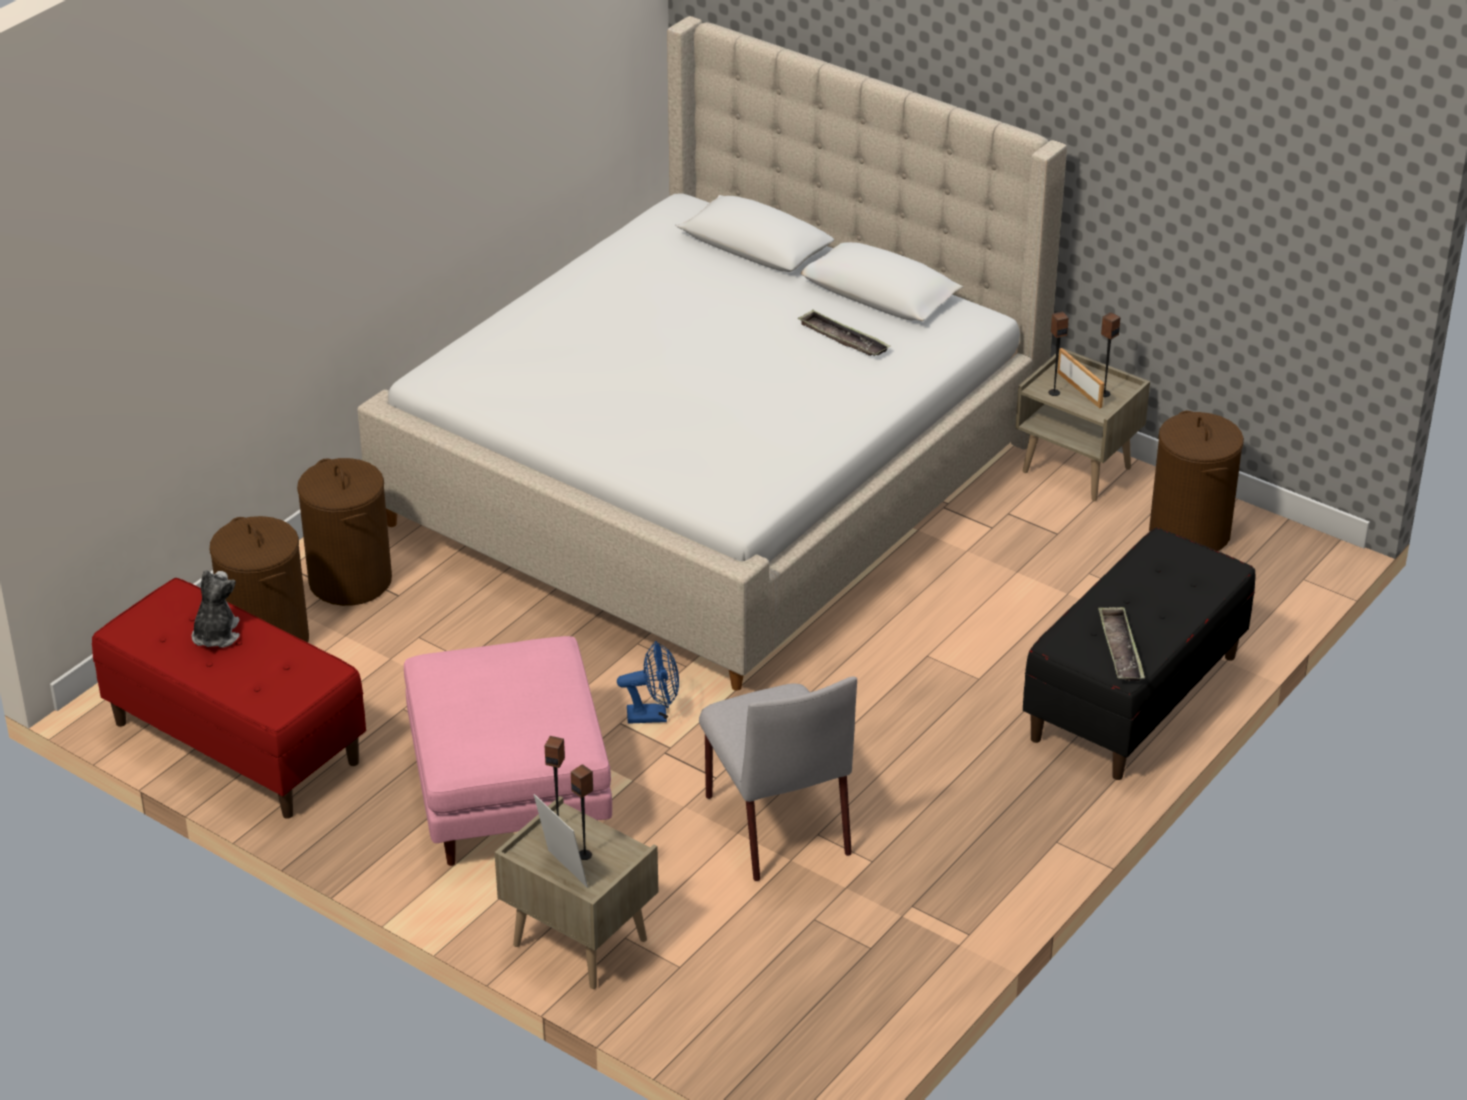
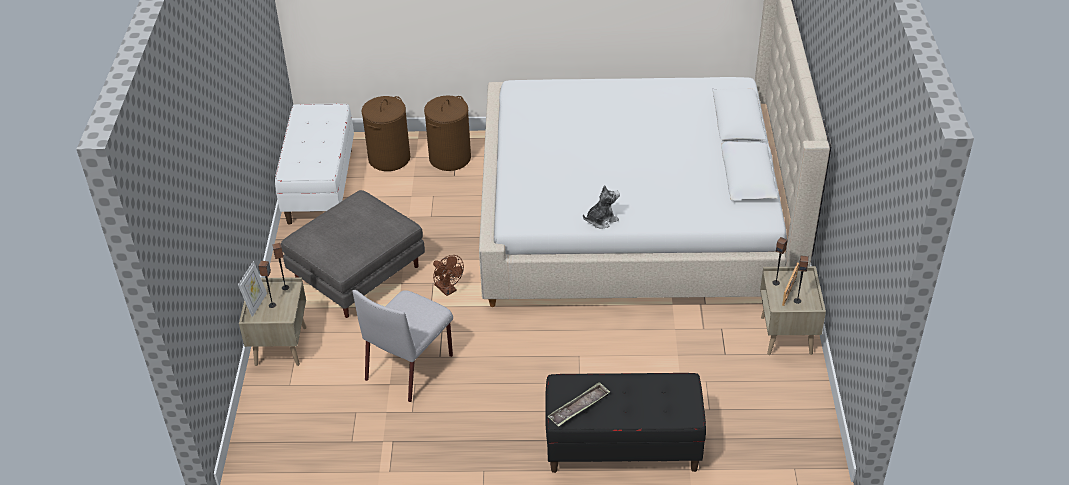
camera: 55 degrees right, 5 degrees up
red bench [92,578,366,819] -> white bench [275,104,354,225]
plush toy [192,569,240,648] -> plush toy moved to [583,185,620,229]
pink ottoman [404,636,612,866] -> grey ottoman [281,190,425,318]
blue fan [617,641,679,724] -> brown fan [433,255,464,296]
tray [798,310,891,356] -> none
brown laundry basket [1149,411,1244,551] -> none

